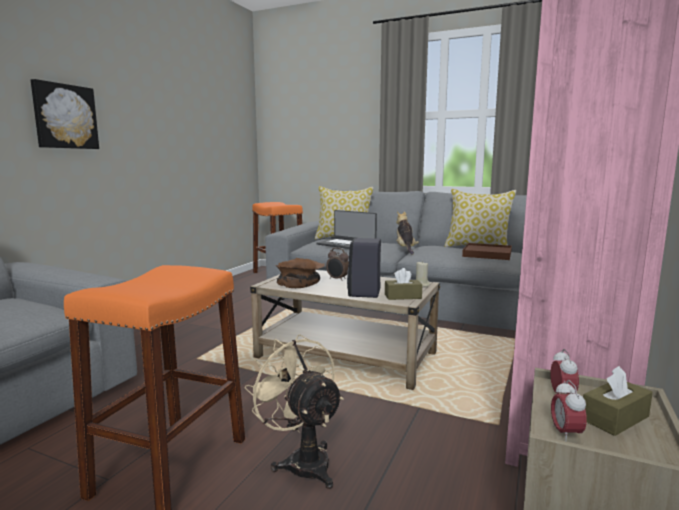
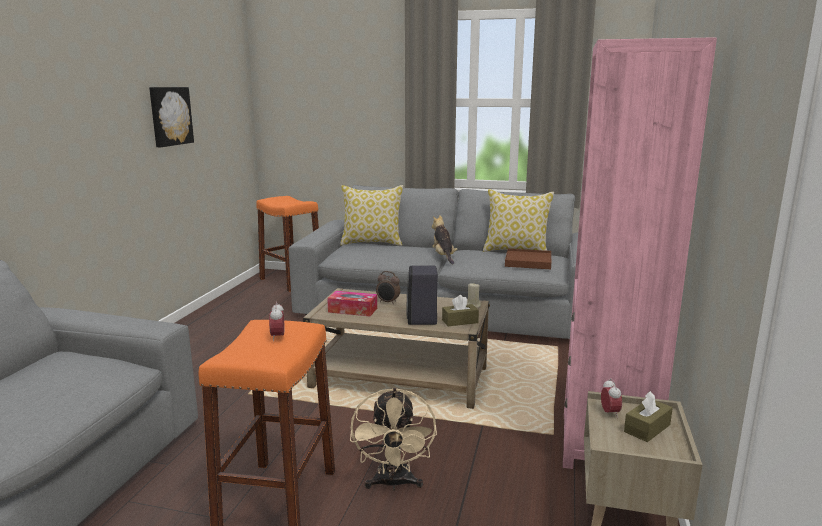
camera: 10 degrees left, 5 degrees up
picture [31,79,99,149] -> picture moved to [149,87,194,147]
beige fan [244,334,344,489] -> beige fan turned 135 degrees counterclockwise [350,388,437,491]
brown bowl [276,258,325,288] -> tissue box [327,291,377,316]
laptop [316,210,377,249] -> none
alarm clock [551,380,587,442] -> alarm clock moved to [269,302,284,342]

